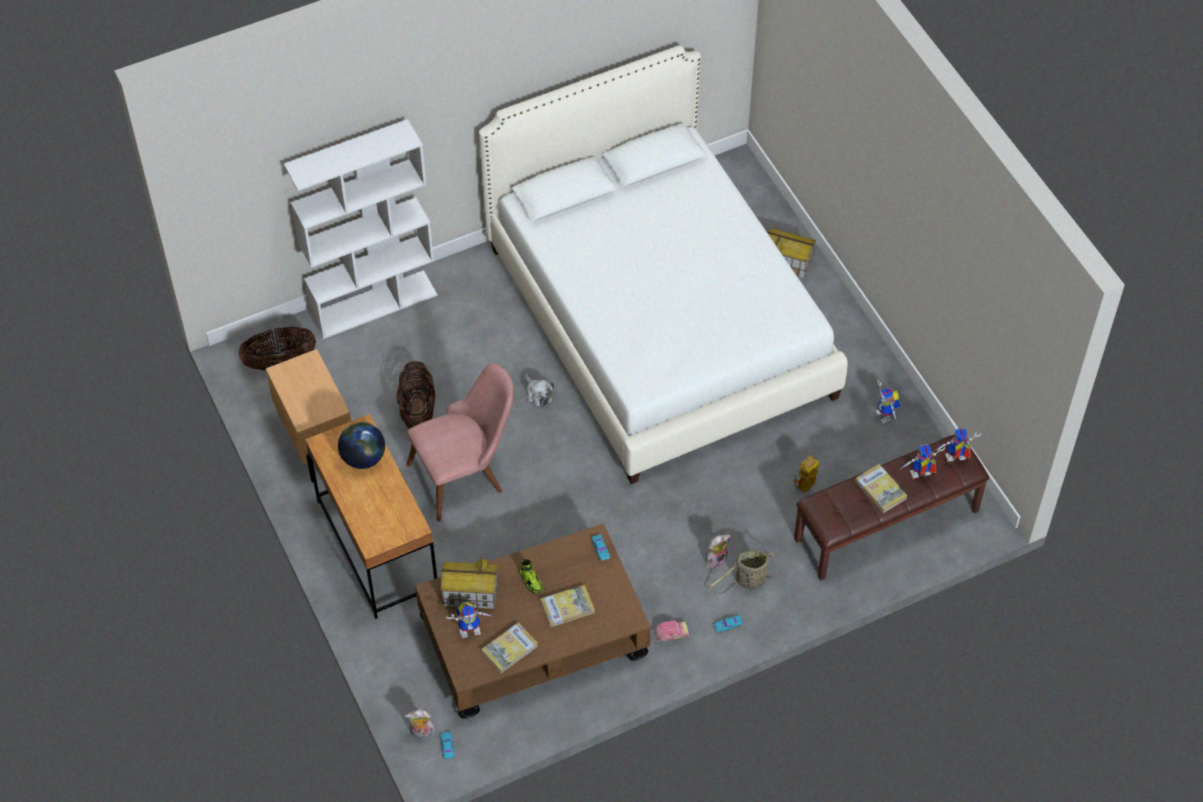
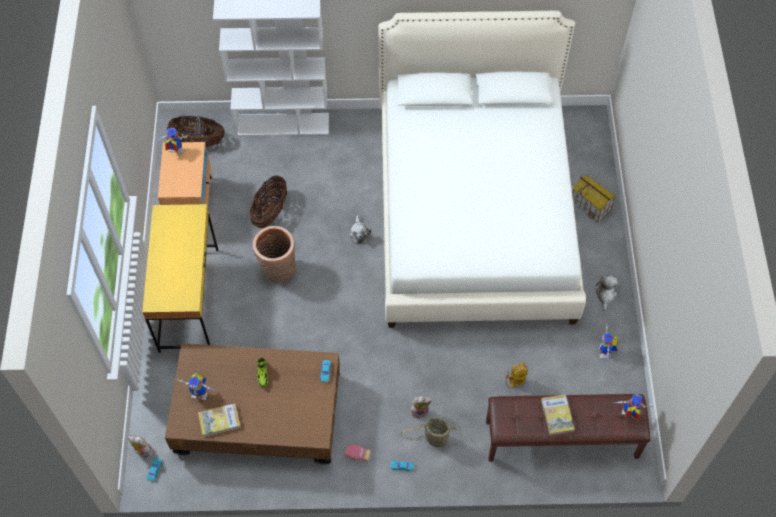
camera: 25 degrees right, 5 degrees up
brown desk [305,414,437,619] -> yellow desk [142,204,218,353]
globe [338,422,385,469] -> none
pink chair [407,363,514,521] -> basket [253,226,296,283]
toy house [441,557,498,610] -> none
book [540,585,595,627] -> none
toy robot [900,444,945,478] -> toy robot moved to [156,128,187,154]
none -> plush toy [596,275,618,311]

